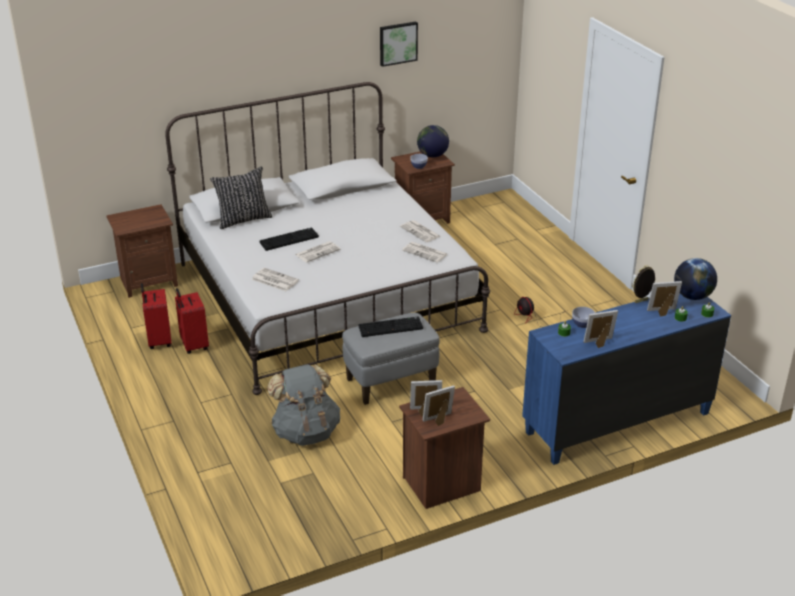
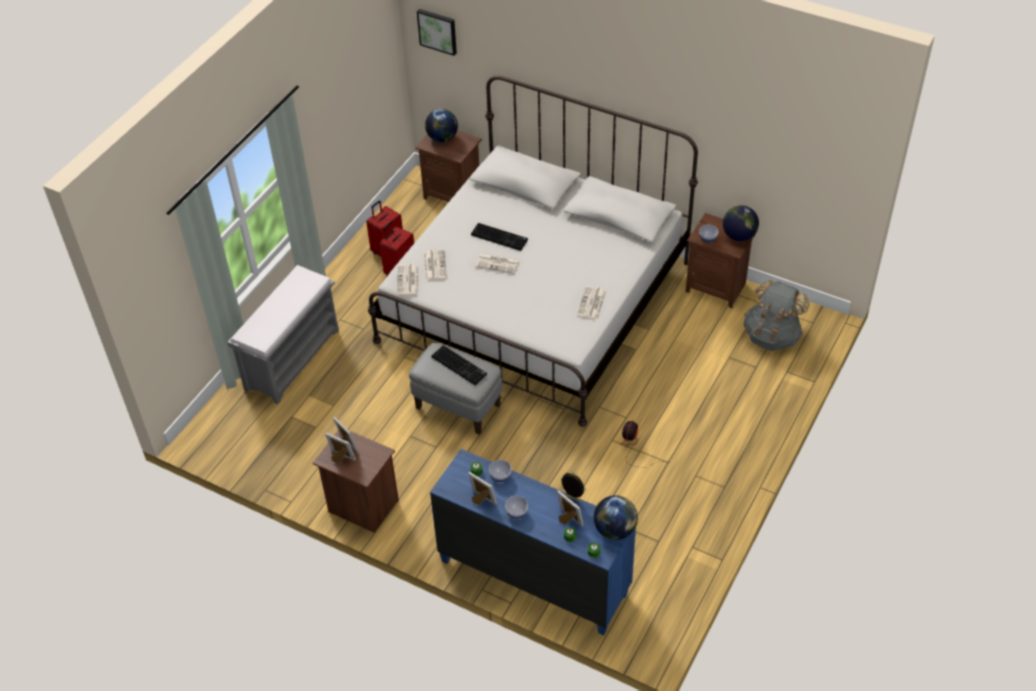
camera: 55 degrees right, 15 degrees up
black pillow [210,166,272,229] -> none
grey backpack [267,365,340,446] -> grey backpack moved to [744,280,810,351]
picture [380,22,418,67] -> picture moved to [417,9,457,56]
newspaper [402,242,447,262] -> newspaper moved to [397,264,418,295]
none -> grey bench [228,265,339,405]
none -> globe [425,109,458,142]
none -> bowl [505,496,528,519]

